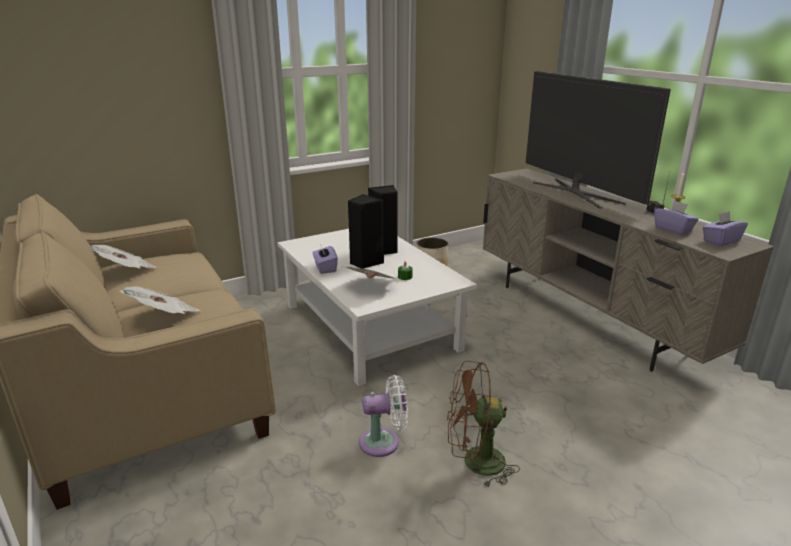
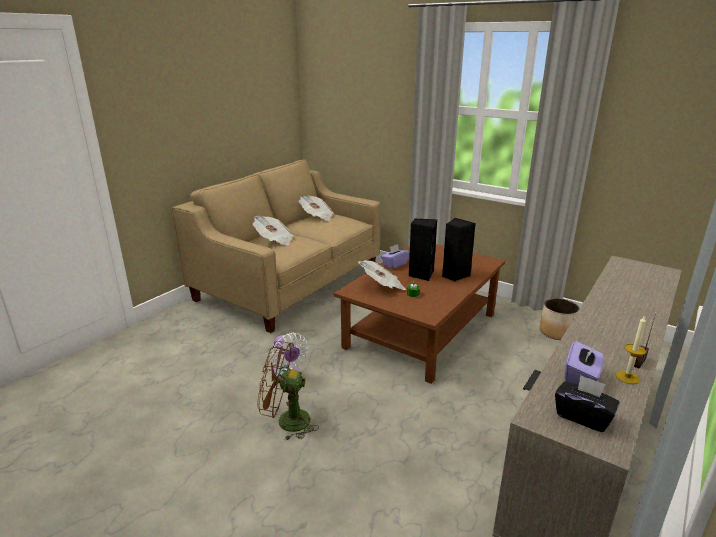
camera: 65 degrees right, 0 degrees up
white coffee table [277,229,477,386] -> brown coffee table [334,244,505,384]
brown fan [447,361,520,488] -> brown fan turned 60 degrees counterclockwise [258,341,319,441]
television [526,71,671,209] -> none
purple tissue box [703,211,748,246] -> black tissue box [555,375,619,432]

